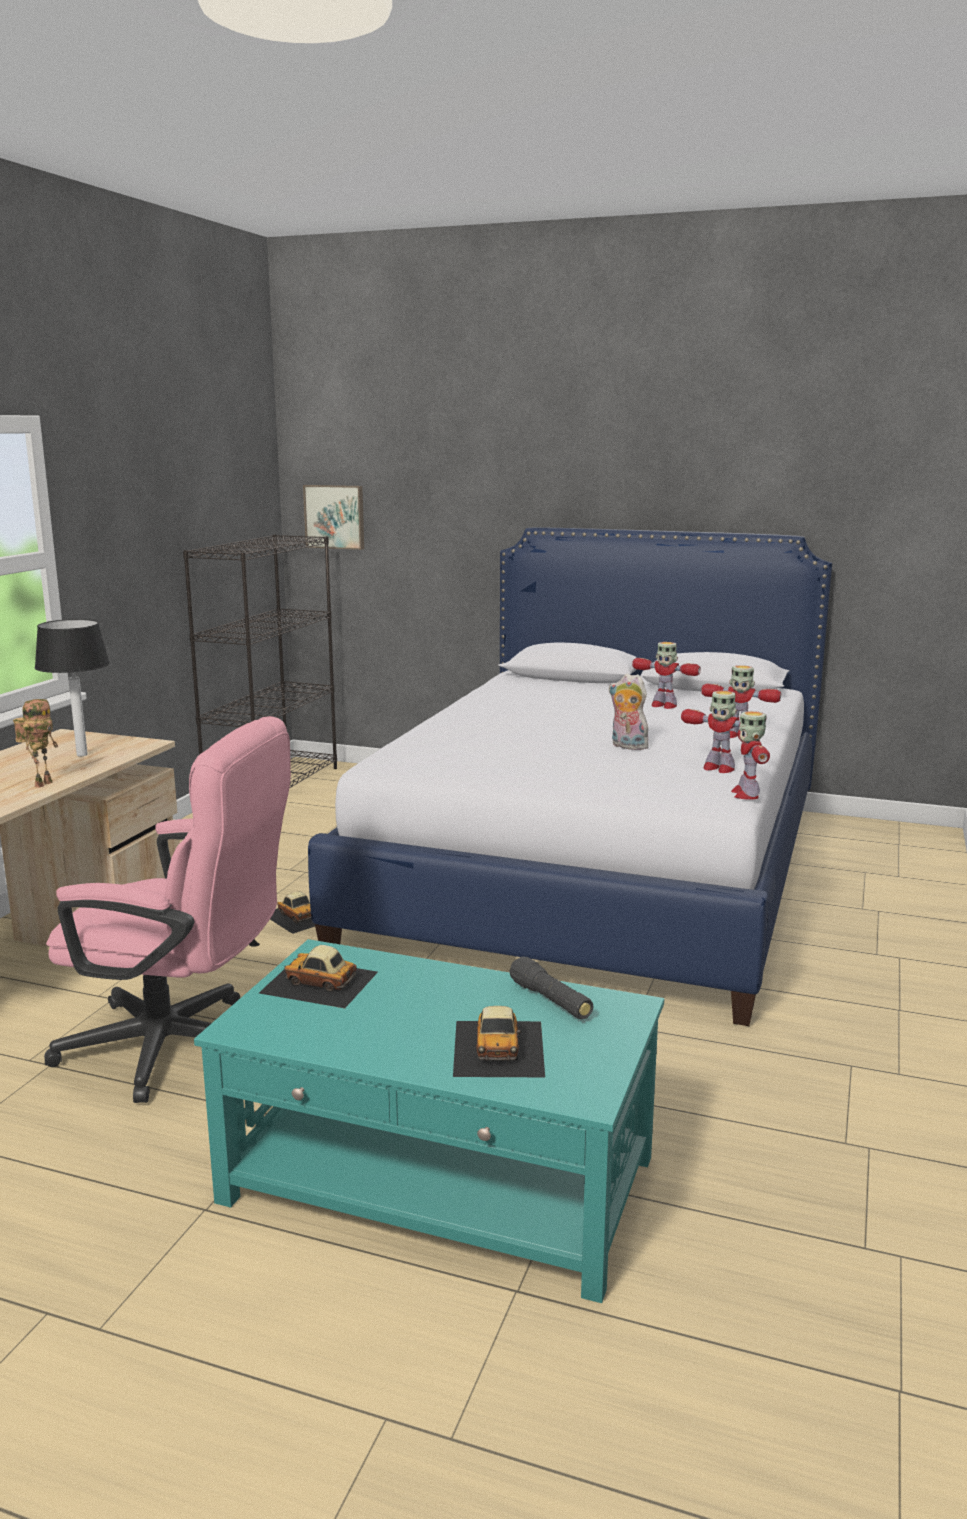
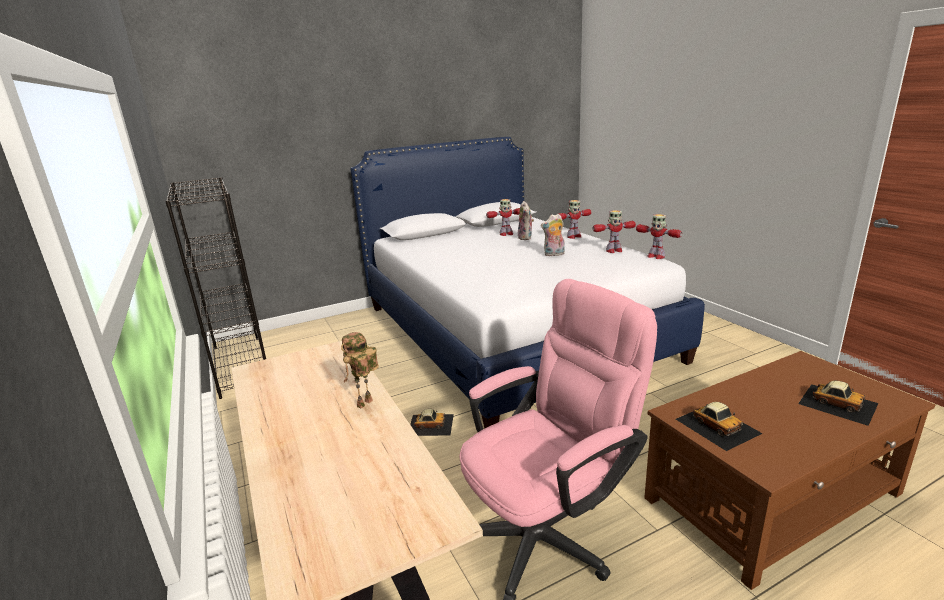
camera: 45 degrees left, 5 degrees up
toy robot [13,699,58,788] -> toy robot turned 120 degrees counterclockwise [341,332,379,408]
table lamp [35,619,110,756] -> none
turquoise coffee table [194,939,664,1303] -> brown coffee table [644,351,935,590]
toy car [259,945,378,1008] -> toy car turned 90 degrees counterclockwise [676,402,763,451]
picture [303,485,364,550] -> none
black flashlight [509,956,594,1019] -> none
none -> plush toy [518,201,534,240]

